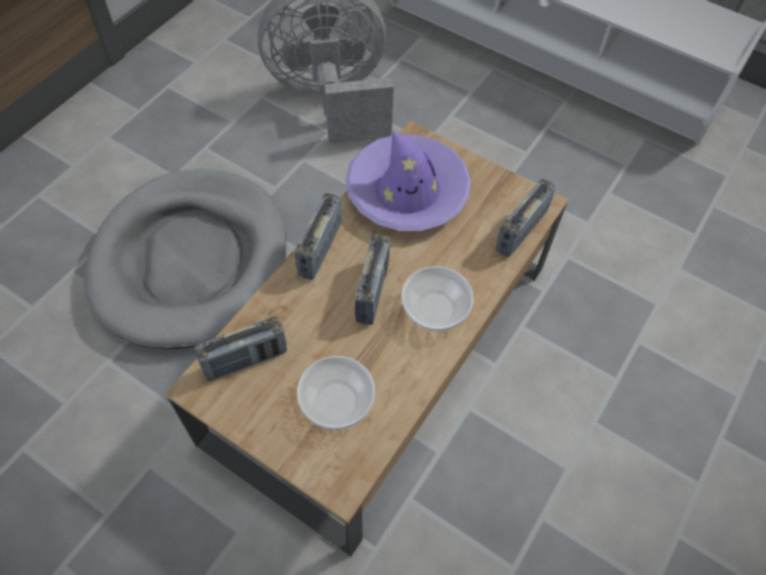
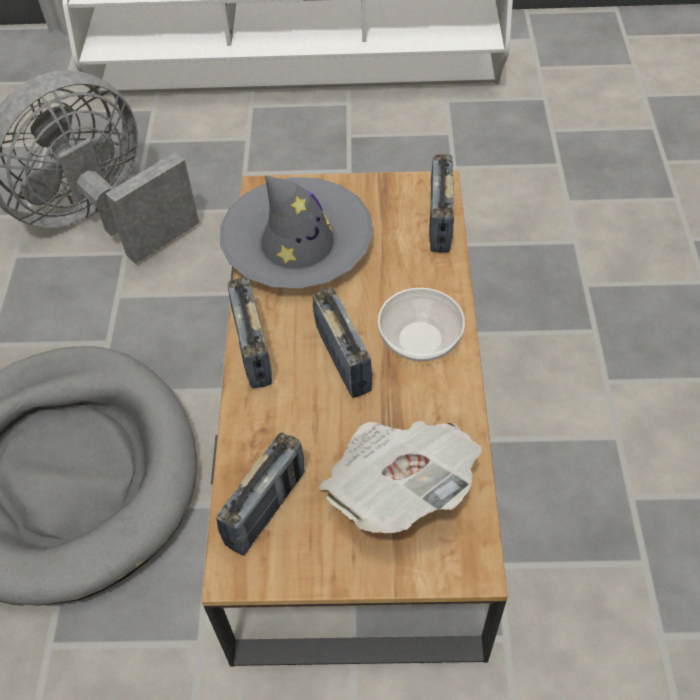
camera: 30 degrees left, 5 degrees down
bowl [297,356,375,430] -> newspaper [319,421,482,533]
purple hat [345,131,471,231] -> grey hat [220,176,373,288]

